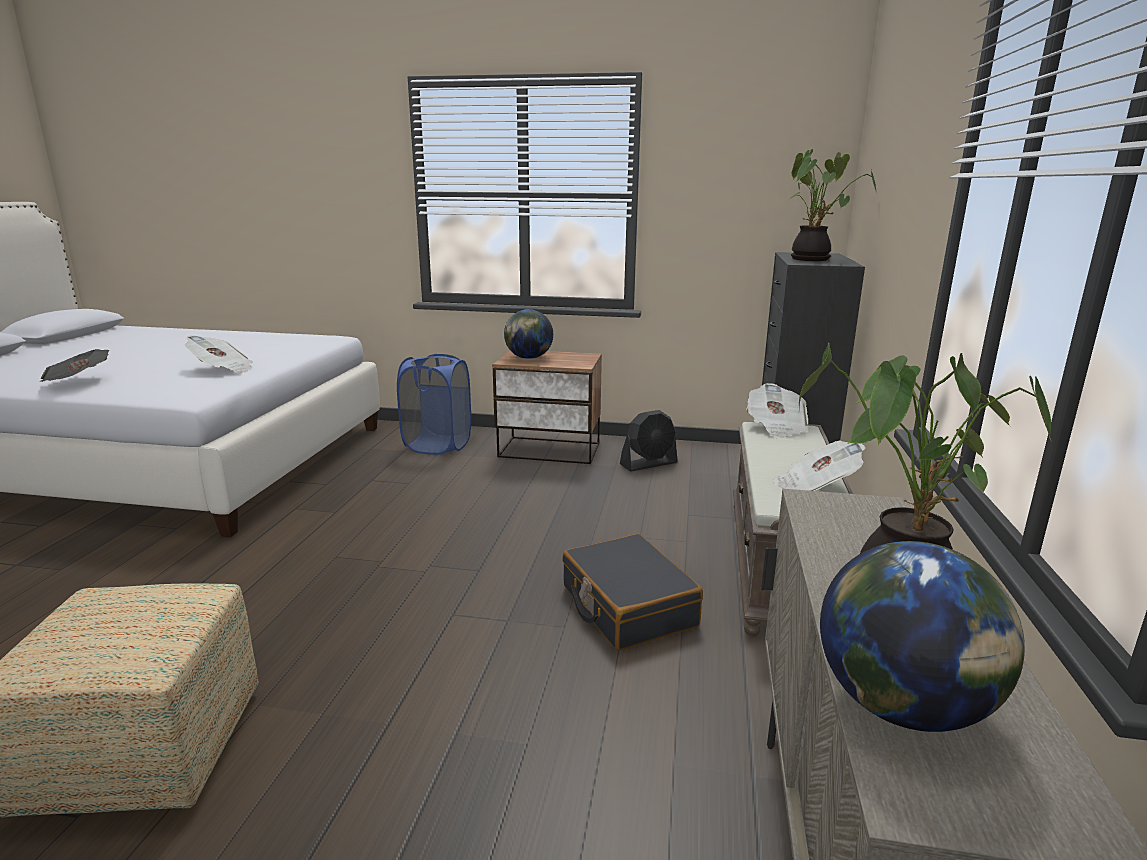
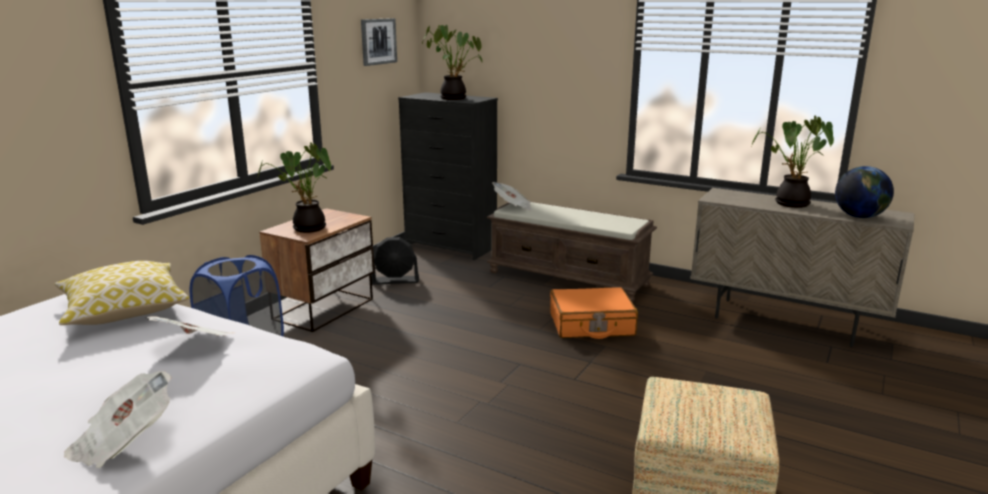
camera: 70 degrees left, 0 degrees up
globe [504,309,553,359] -> potted plant [258,142,331,233]
black suitcase [562,534,703,651] -> orange suitcase [550,287,638,339]
black fan [620,410,678,472] -> black fan turned 90 degrees clockwise [371,237,419,285]
newspaper [773,441,866,491] -> none
none -> pillow [55,261,189,325]
none -> picture [361,18,397,66]

